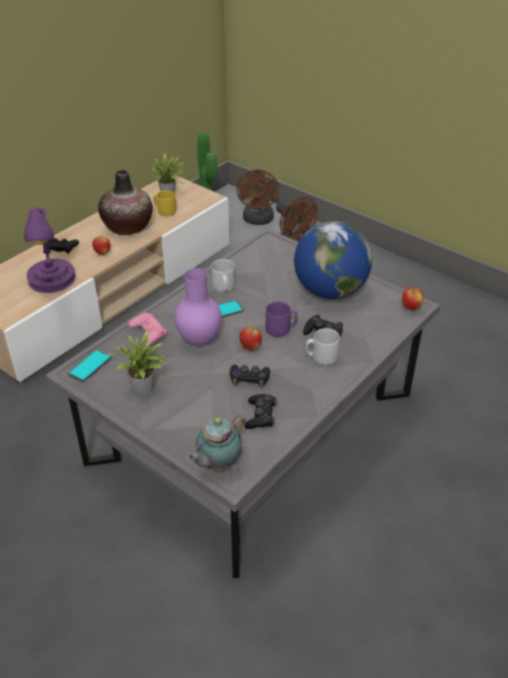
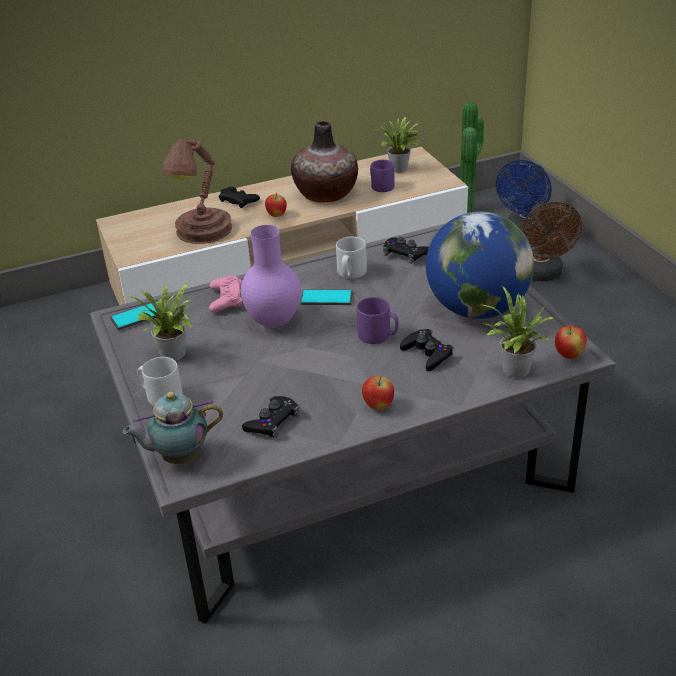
camera: 30 degrees right, 5 degrees down
purple table lamp [24,207,76,293] -> brown table lamp [162,139,232,244]
yellow mug [154,190,176,216] -> purple mug [370,160,395,192]
black game controller [230,364,270,388] -> black game controller moved to [383,237,429,264]
brown fan [236,170,279,225] -> blue fan [496,160,552,236]
apple [239,327,262,350] -> apple moved to [362,376,394,410]
grey mug [306,328,340,365] -> grey mug moved to [138,357,183,406]
none -> potted plant [482,286,555,378]

